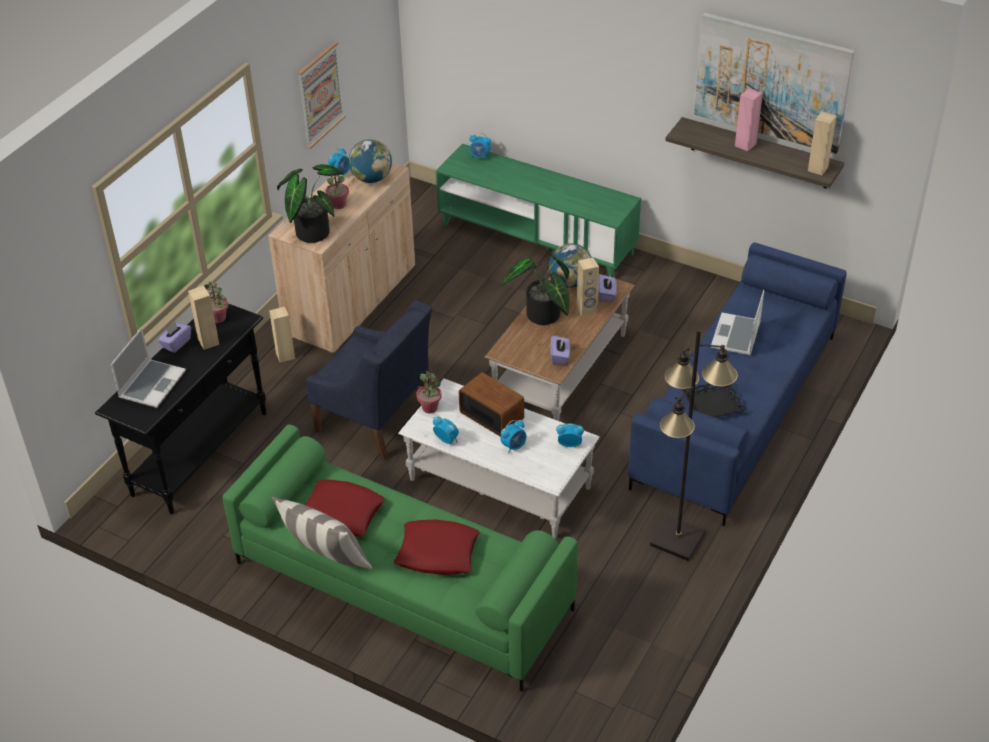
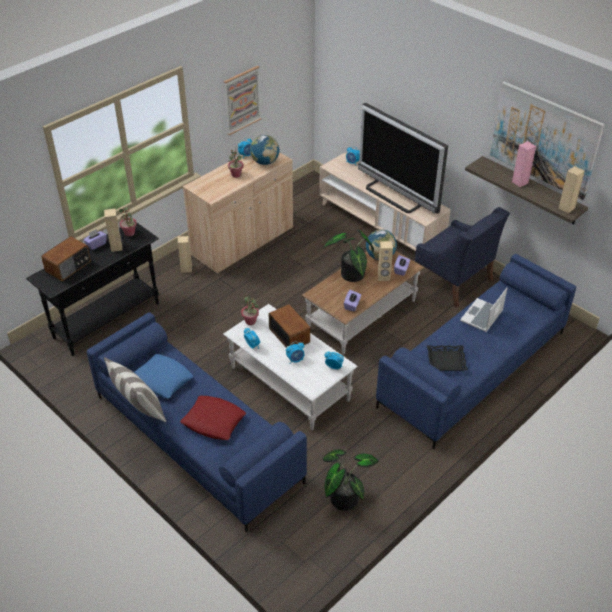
camera: 15 degrees right, 0 degrees up
laptop [111,328,186,408] -> radio [41,237,91,281]
green sofa [223,425,578,691] -> blue sofa [87,312,307,533]
potted plant [277,164,344,243] -> potted plant moved to [323,449,379,511]
red pillow [305,480,385,536] -> blue pillow [134,354,193,398]
blue armchair [306,300,433,461] -> blue armchair moved to [415,207,510,308]
green tv stand [436,144,641,278] -> beige tv stand [319,153,451,251]
black floor lamp [650,329,738,561] -> none
none -> television [358,103,448,214]

